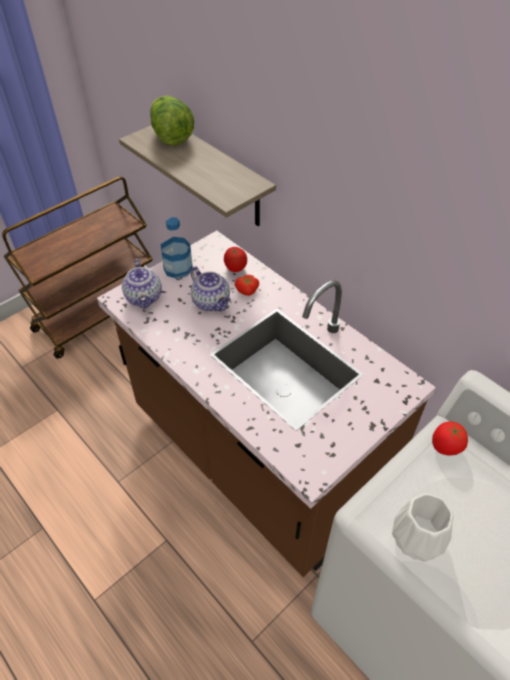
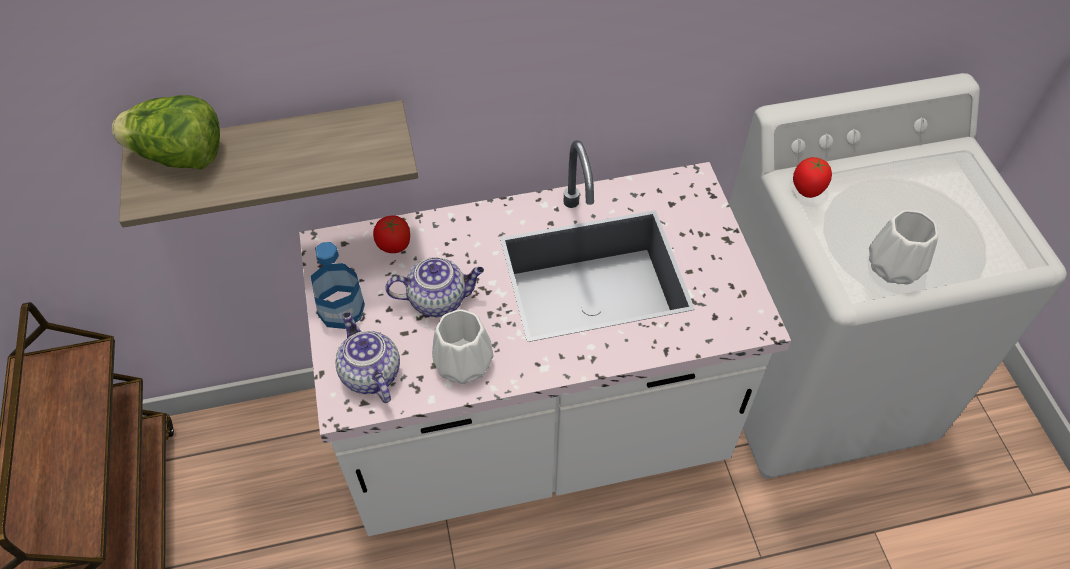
camera: 60 degrees left, 5 degrees up
brown counter [97,231,436,577] -> white counter [299,140,791,536]
teapot [122,259,162,309] -> teapot turned 135 degrees counterclockwise [336,312,400,403]
tomato [235,275,259,296] -> none
none -> white vase [432,309,494,384]

